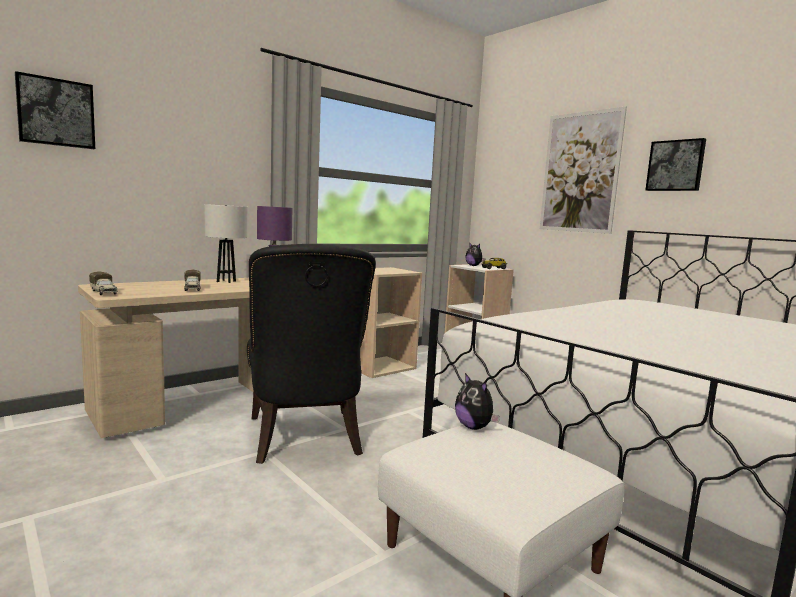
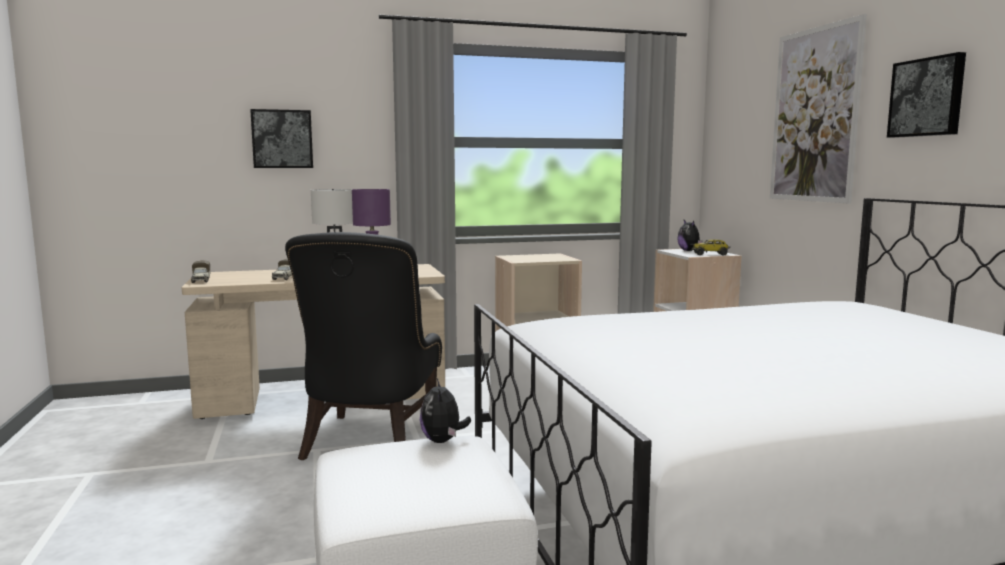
camera: 25 degrees right, 0 degrees up
picture [15,71,95,149] -> picture moved to [250,109,313,168]

